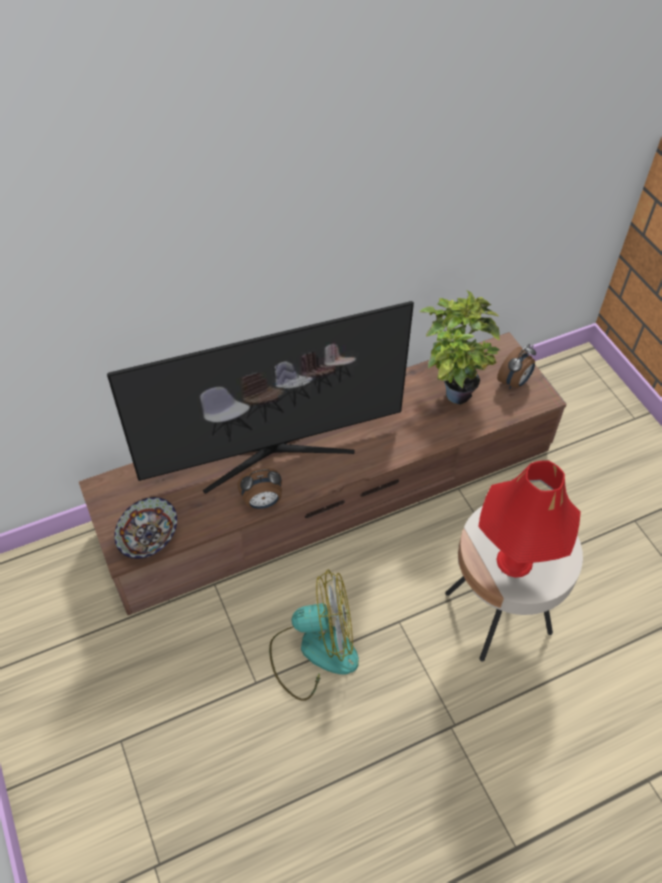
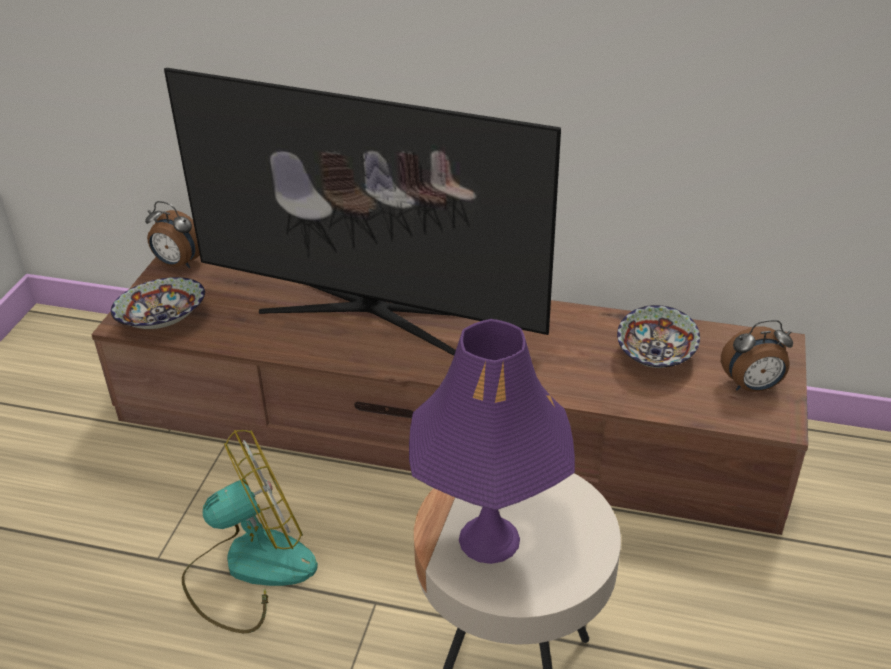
camera: 40 degrees right, 15 degrees down
alarm clock [237,468,282,509] -> alarm clock moved to [145,201,200,268]
fan [269,570,359,701] -> fan turned 60 degrees counterclockwise [182,430,318,633]
potted plant [419,291,500,405] -> bowl [617,305,700,368]
red table lamp [478,460,581,578] -> purple table lamp [409,319,575,564]

